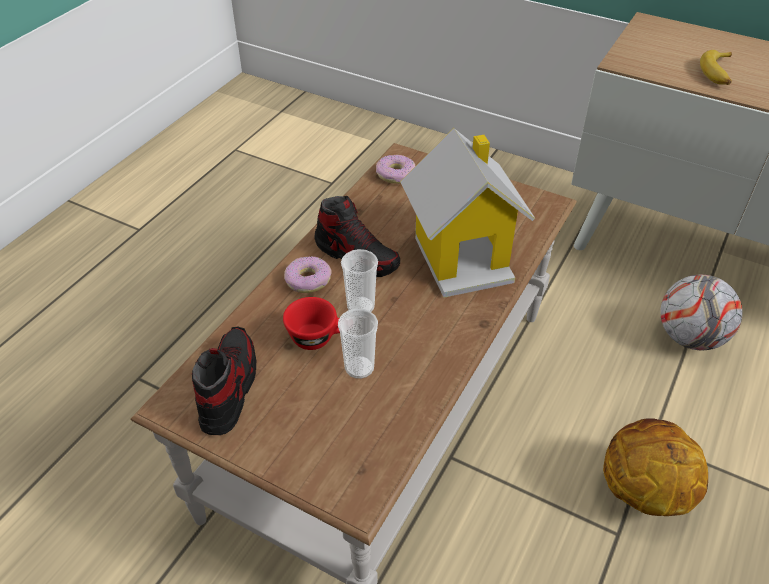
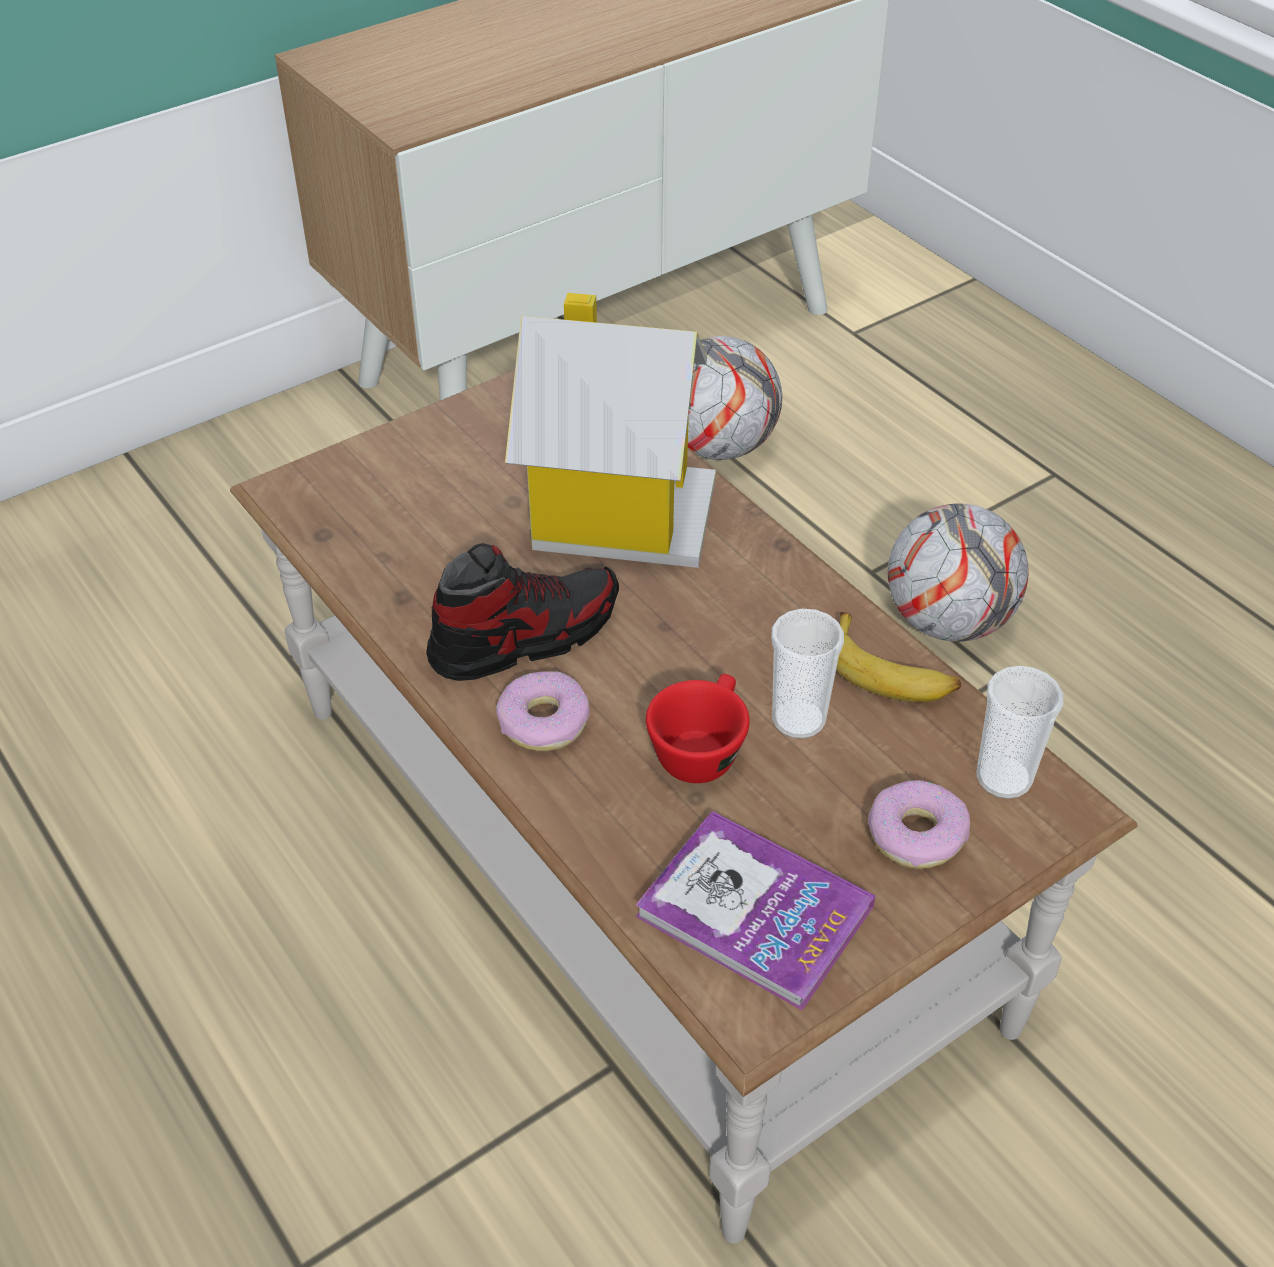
camera: 65 degrees left, 0 degrees up
shoe [192,327,256,435] -> book [635,811,875,1010]
cup [341,249,378,312] -> cup moved to [976,666,1063,799]
donut [376,155,415,184] -> donut moved to [868,780,970,869]
basketball [603,418,708,516] -> football [888,504,1028,642]
banana [700,50,732,85] -> banana moved to [836,612,961,702]

